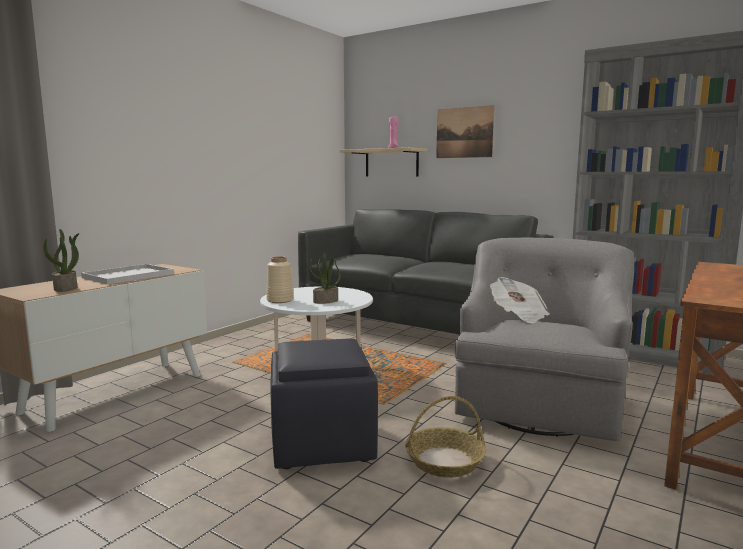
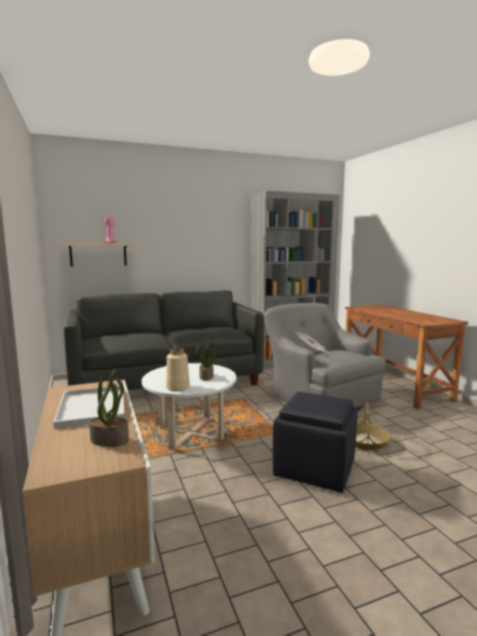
camera: 55 degrees left, 0 degrees up
picture [436,105,495,158] -> none

